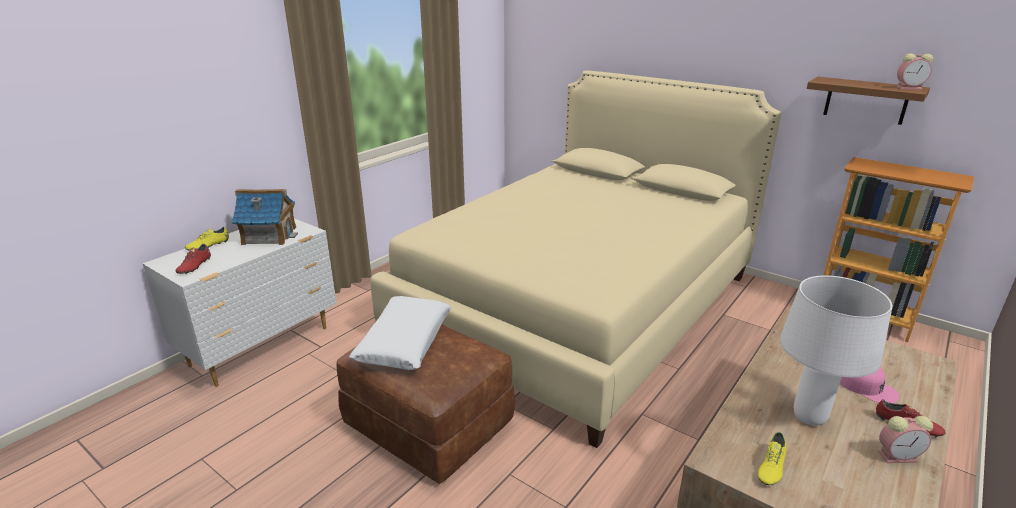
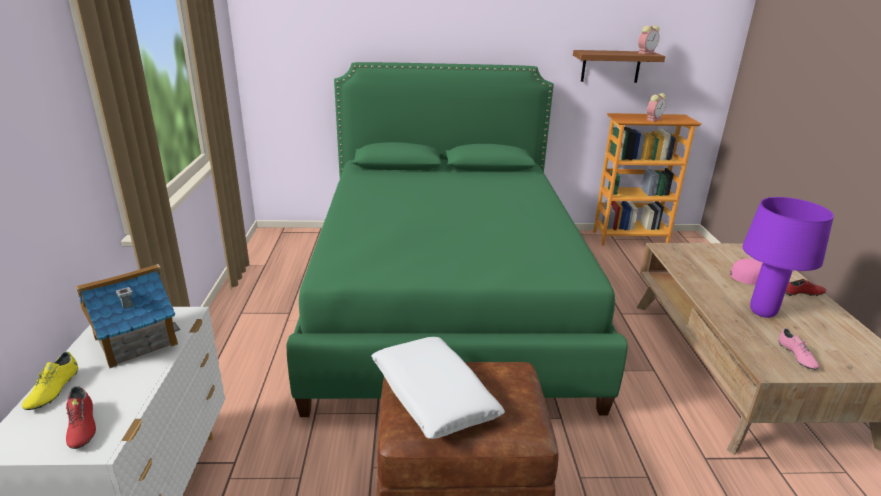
camera: 40 degrees left, 0 degrees up
beige bed [371,71,782,448] -> green bed [286,62,628,417]
yellow shoe [758,432,786,485] -> pink shoe [779,328,819,370]
white table lamp [780,275,892,426] -> purple table lamp [742,197,834,318]
alarm clock [878,416,933,463] -> alarm clock moved to [646,93,666,121]

